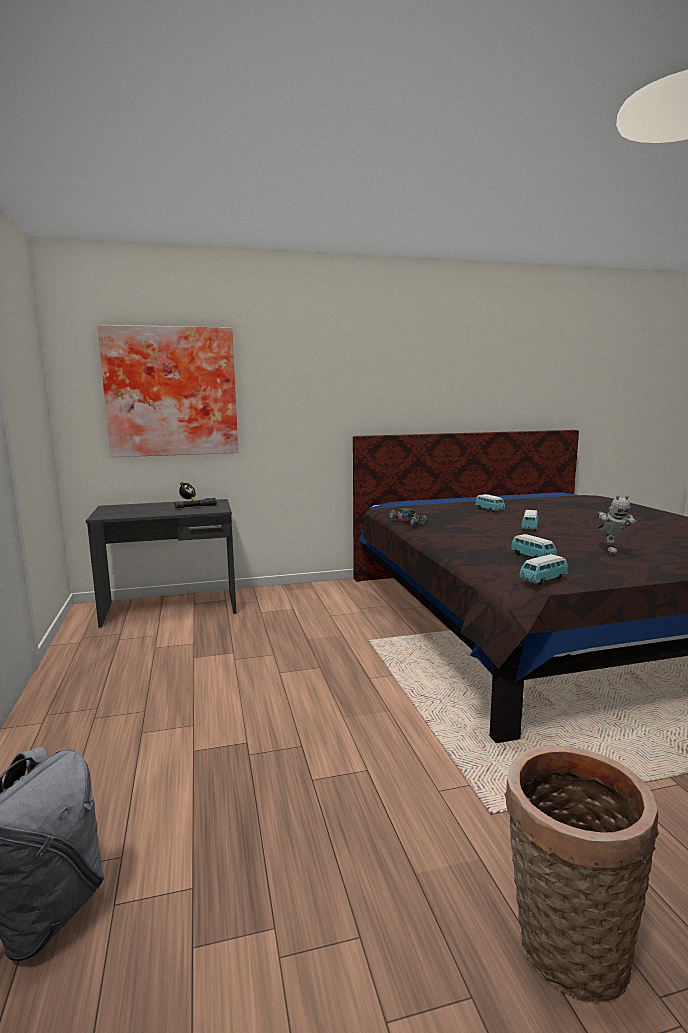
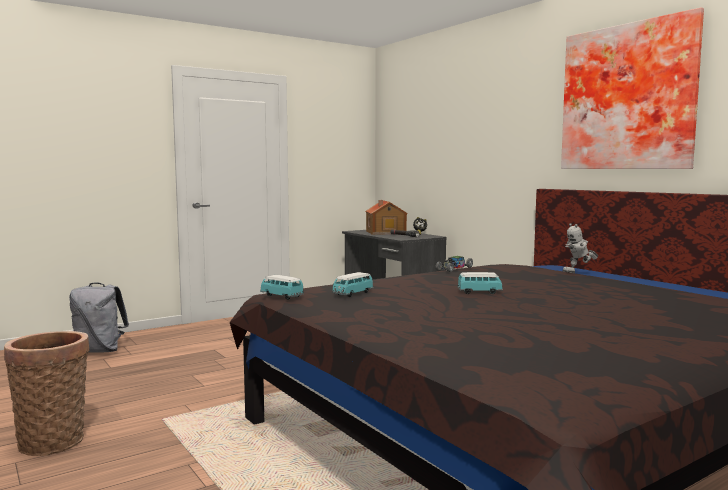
camera: 70 degrees right, 5 degrees down
picture [97,325,238,457] -> picture moved to [561,8,704,169]
toy car [475,494,506,512] -> none
toy robot [597,495,637,555] -> toy robot moved to [563,223,598,273]
none -> toy house [365,200,407,235]

